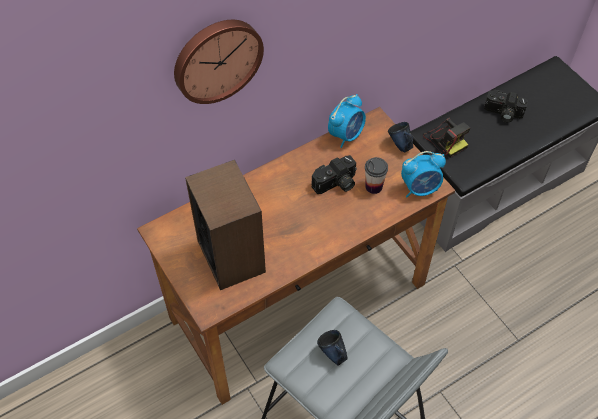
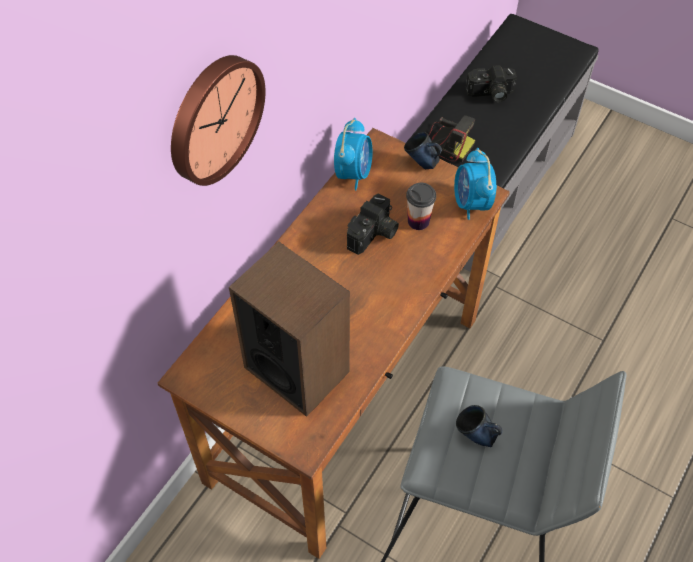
camera: 25 degrees left, 0 degrees up
alarm clock [401,151,446,197] -> alarm clock turned 120 degrees clockwise [454,148,497,220]

